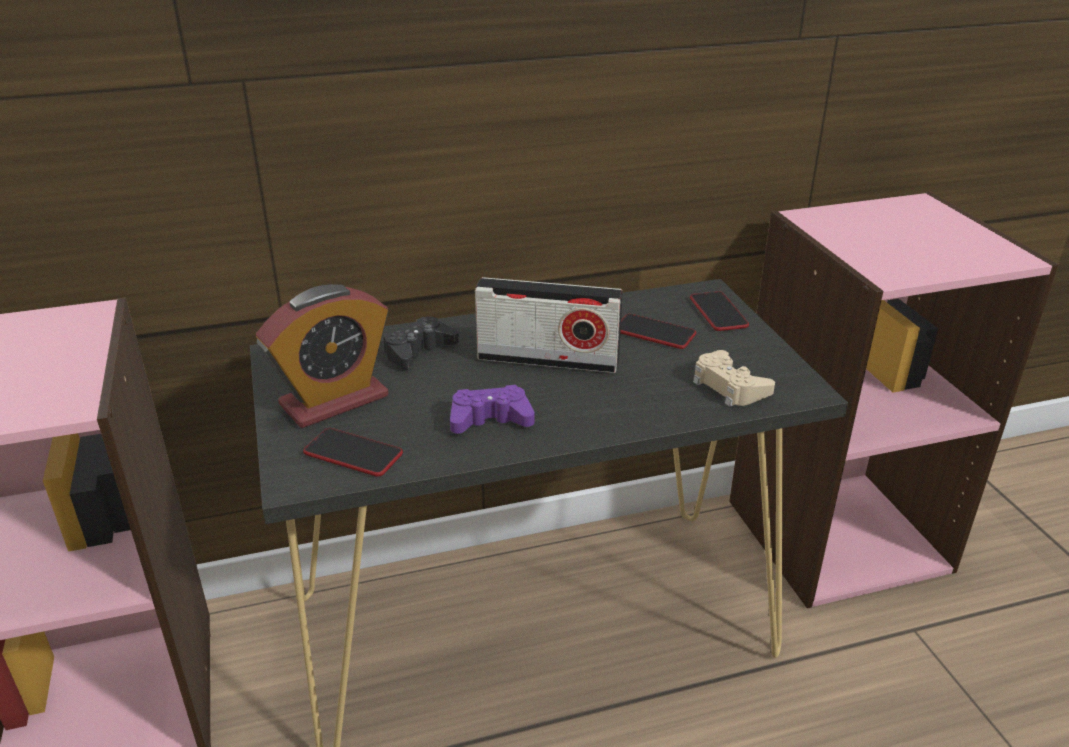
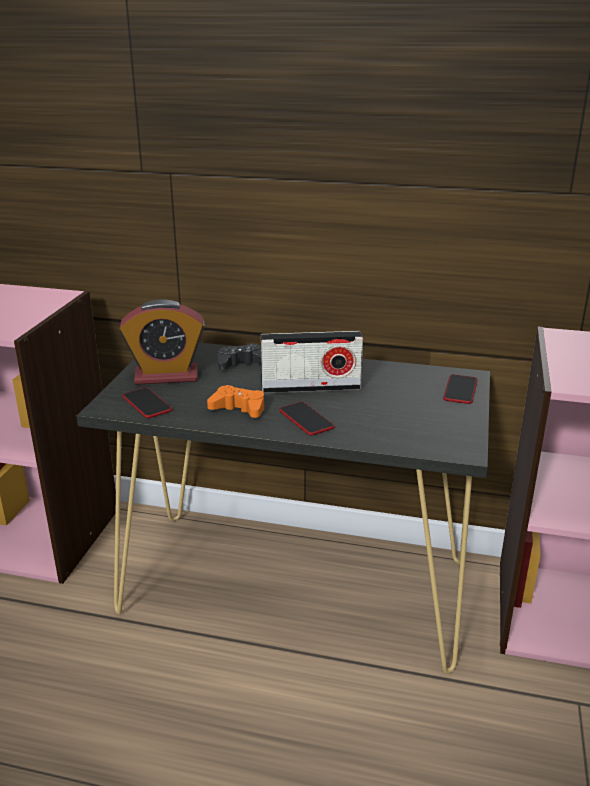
camera: 30 degrees right, 5 degrees down
purple game controller [450,385,534,434] -> orange game controller [207,385,264,418]
radio [475,277,623,373] -> radio turned 45 degrees counterclockwise [260,331,363,393]
phone [620,314,696,349] -> phone moved to [279,402,335,436]
beige game controller [693,350,775,407] -> none

